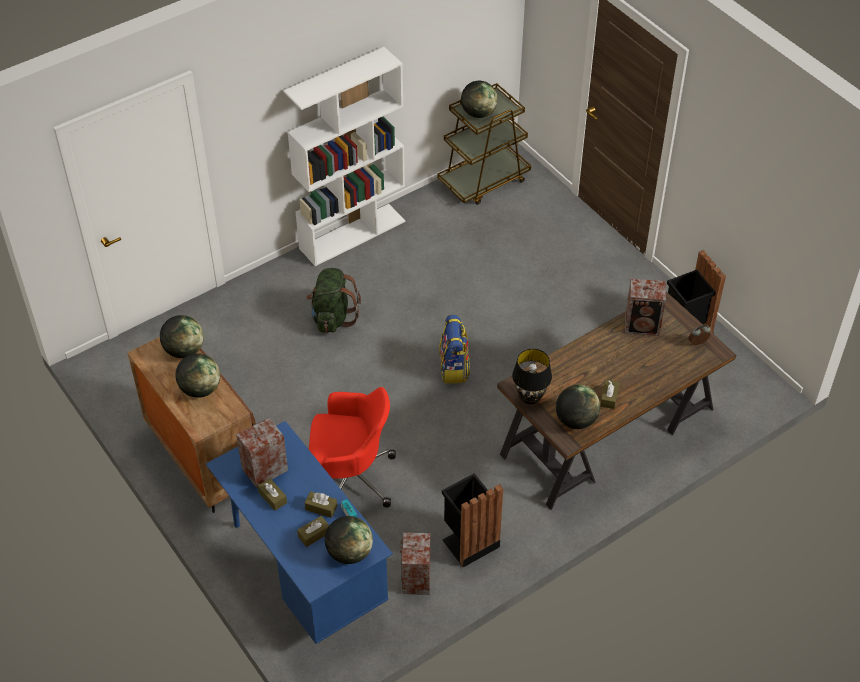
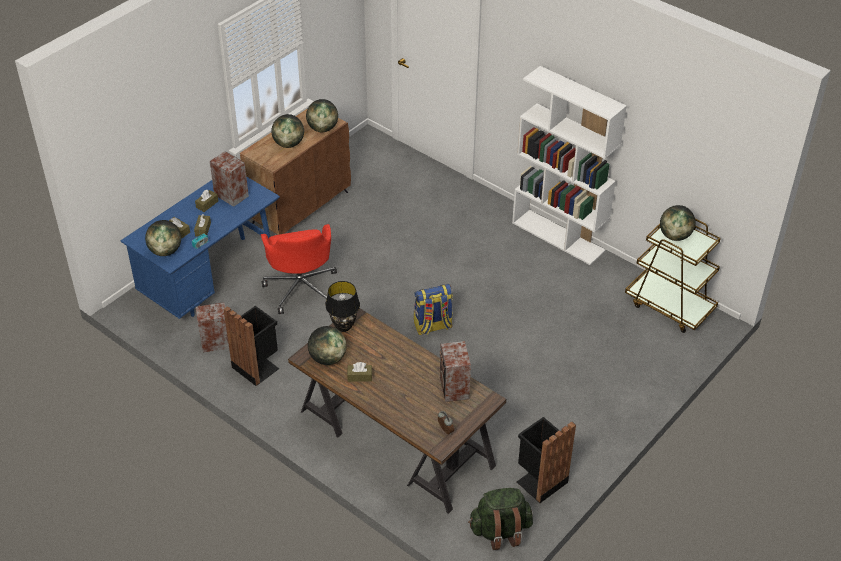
camera: 75 degrees right, 5 degrees down
green backpack [306,268,361,333] -> green backpack moved to [468,488,533,550]

